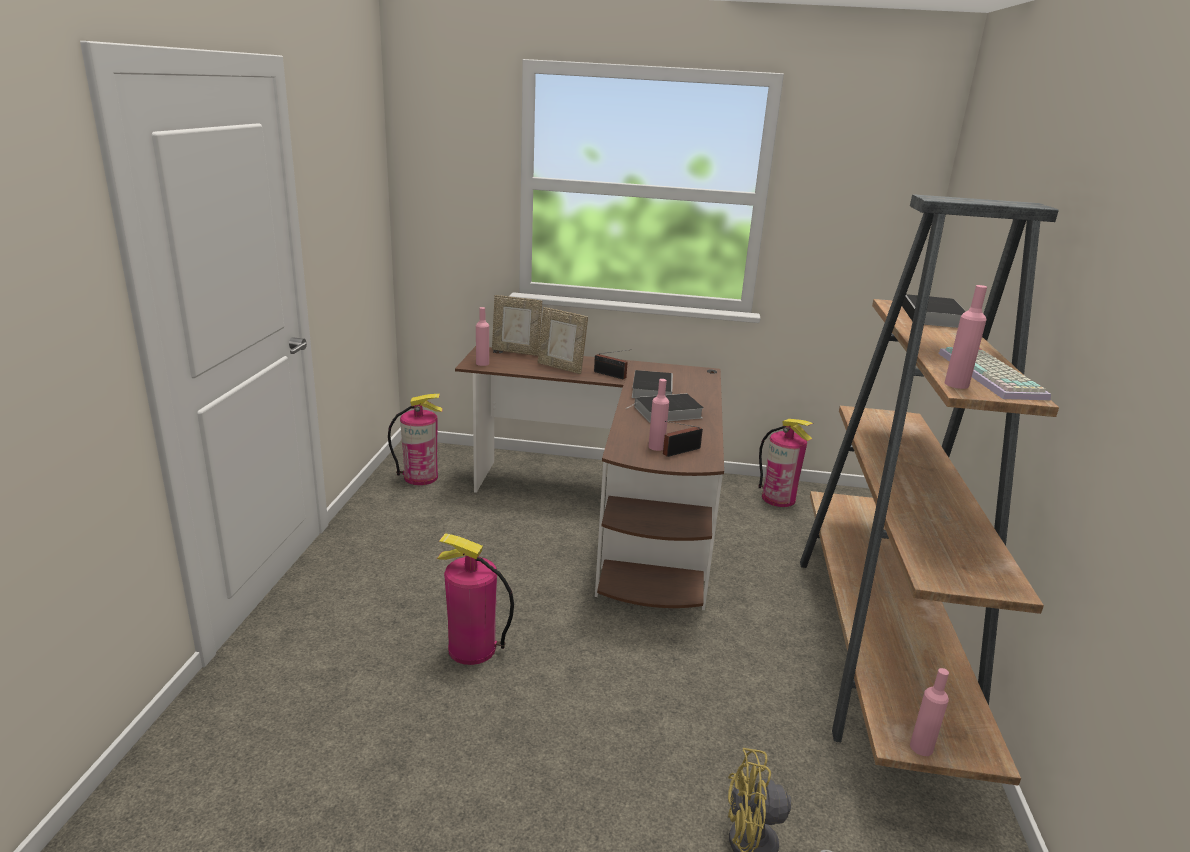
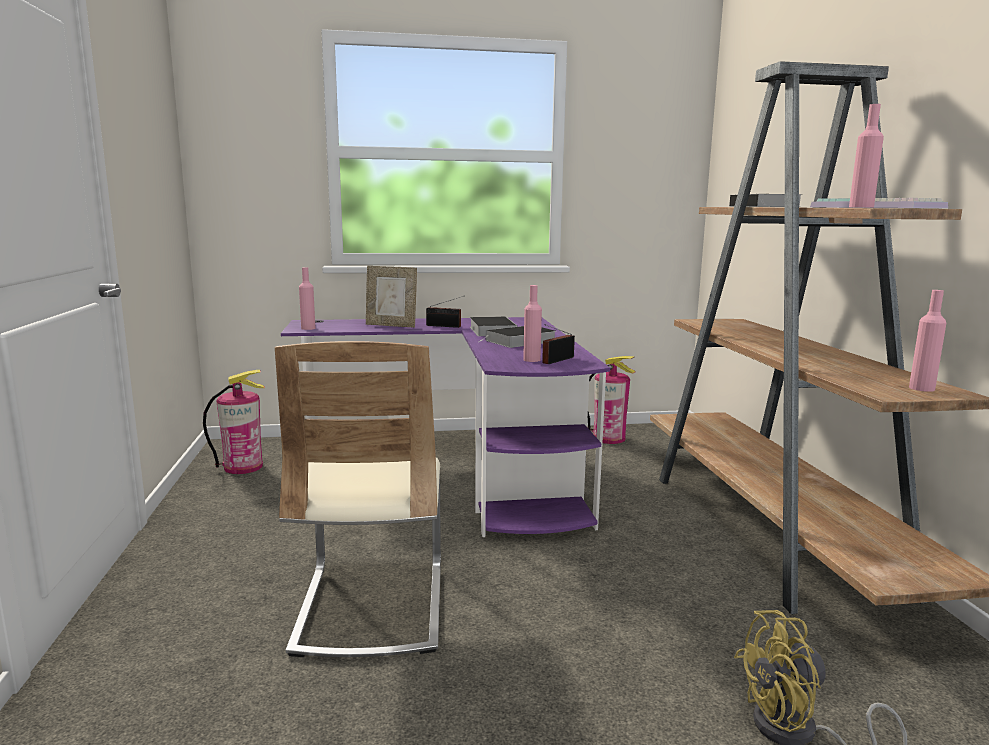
camera: 15 degrees left, 10 degrees down
fire extinguisher [437,533,514,665] -> beige chair [275,341,441,657]
brown desk [455,346,724,610] -> purple desk [281,317,610,537]
picture frame [492,295,542,356] -> none
pink bottle [910,668,949,756] -> pink bottle moved to [909,290,946,392]

